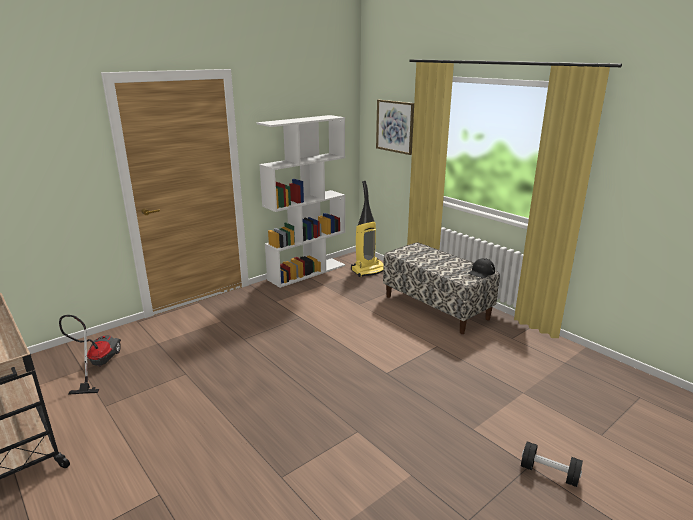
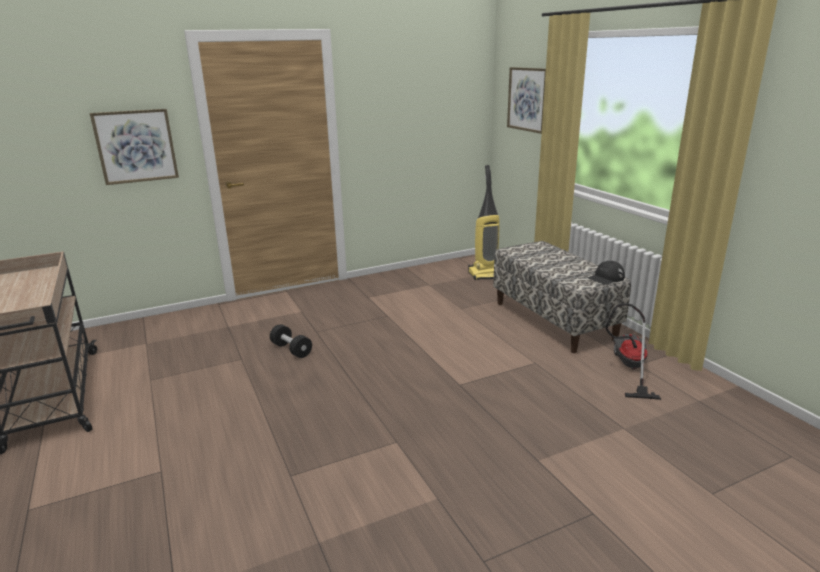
camera: 15 degrees right, 0 degrees up
vacuum cleaner [59,315,121,395] -> vacuum cleaner moved to [605,303,661,400]
white bookcase [257,115,345,288] -> none
black dumbbell [521,441,583,487] -> black dumbbell moved to [270,324,312,358]
none -> picture [90,109,179,185]

